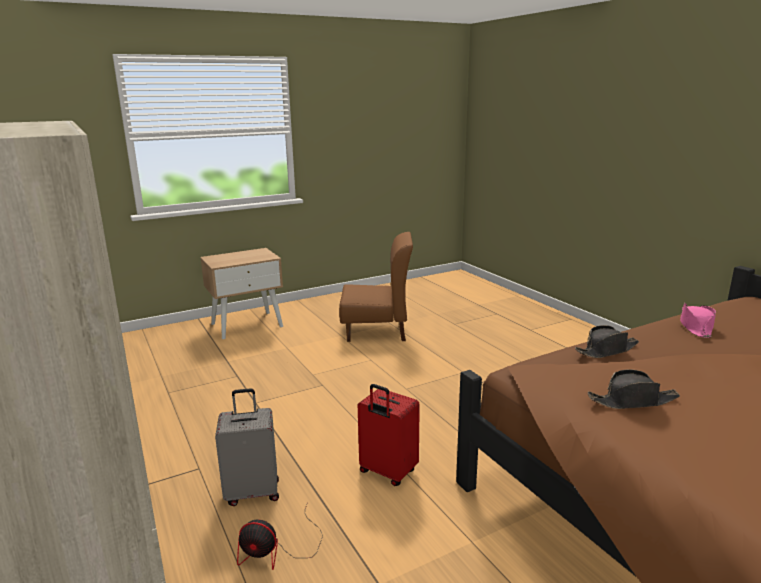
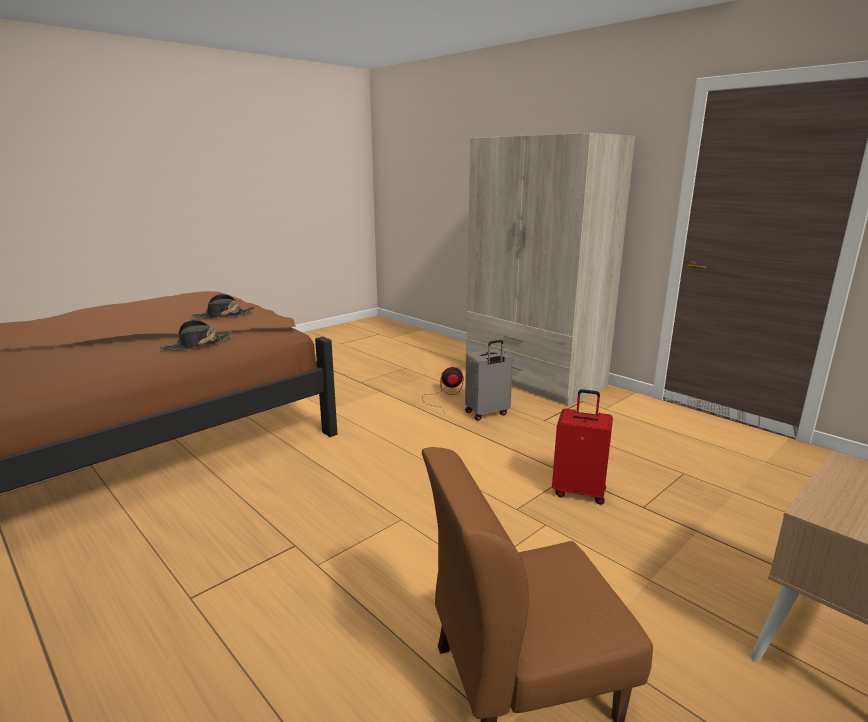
camera: 165 degrees right, 0 degrees up
red suitcase [358,384,420,486] -> red suitcase moved to [552,389,613,505]
pink hat [680,303,716,338] -> none

